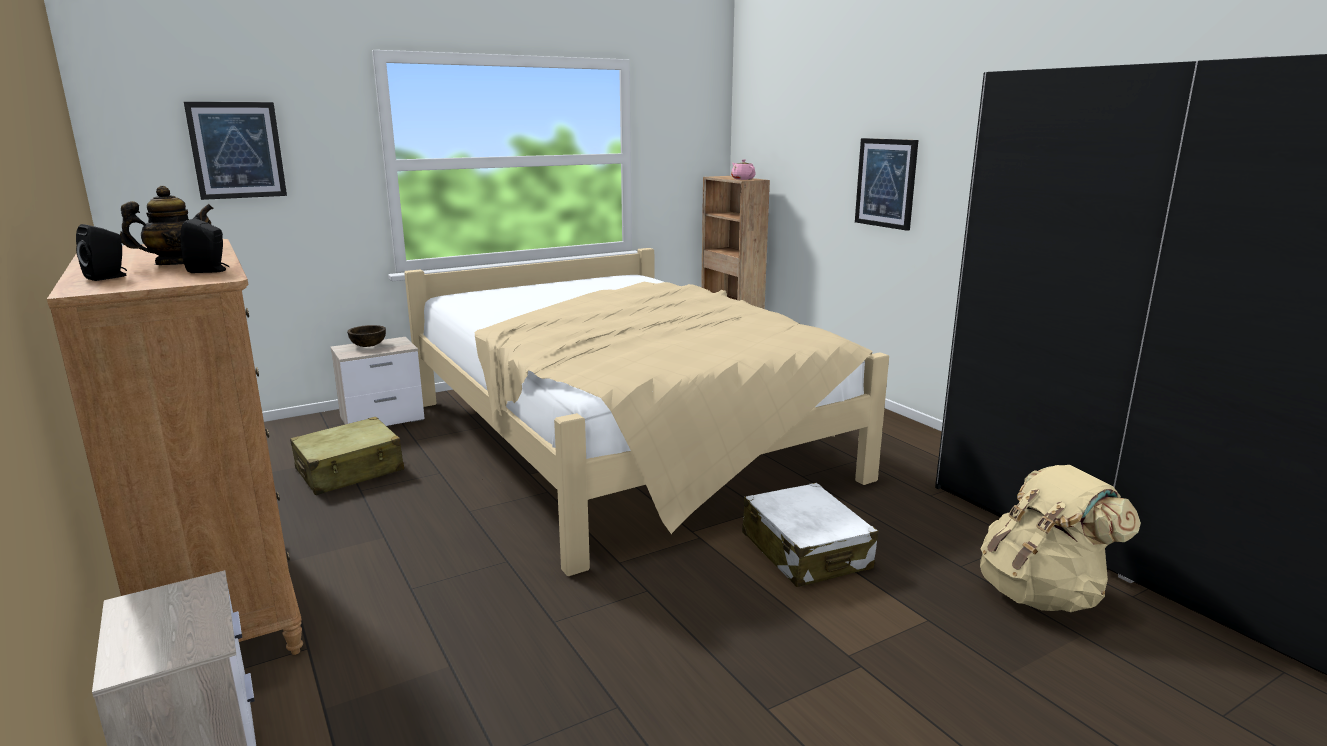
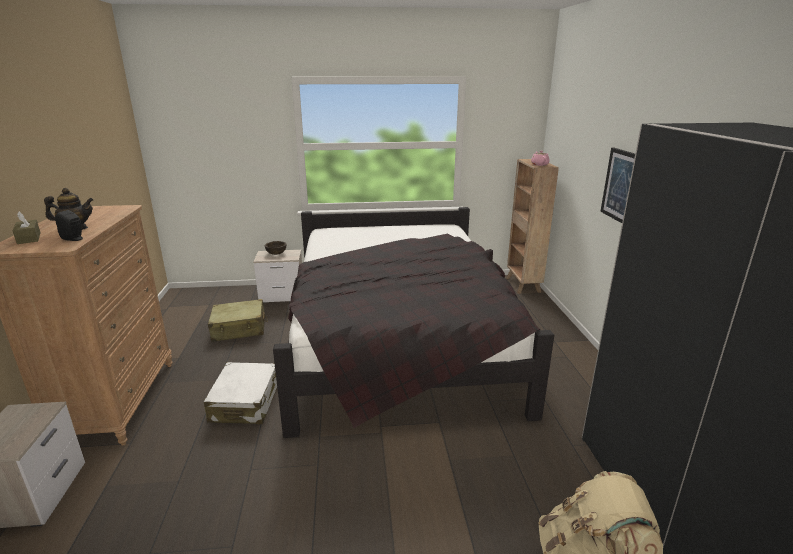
camera: 25 degrees right, 5 degrees up
black speaker [76,224,127,281] -> brown tissue box [12,212,41,244]
picture [184,102,287,200] -> none
beige bed [404,248,889,576] -> black bed [273,207,554,438]
white suitcase [742,483,878,587] -> white suitcase moved to [204,362,277,424]

